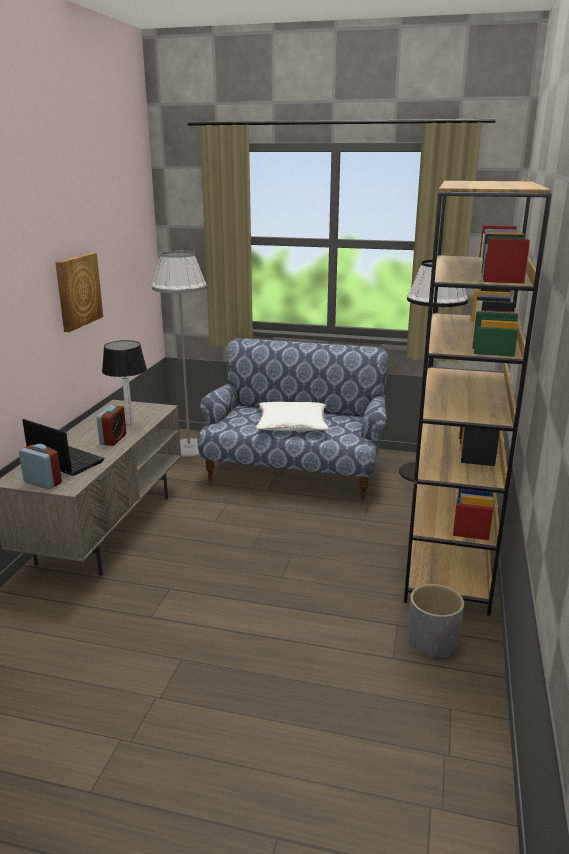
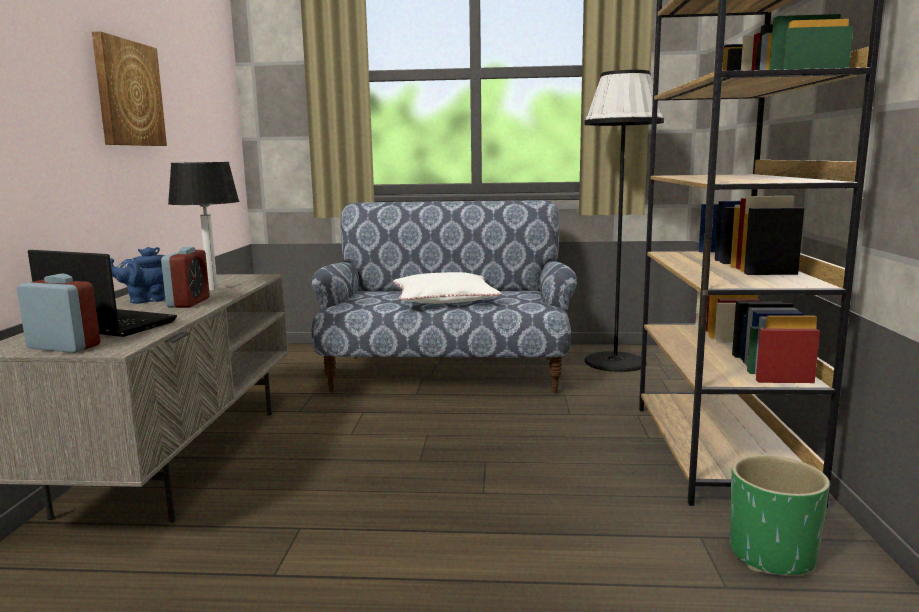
camera: 10 degrees left, 10 degrees down
grey floor lamp [152,251,207,457] -> none
grey planter [409,584,464,657] -> green planter [730,455,830,576]
none -> blue teapot [110,247,166,304]

